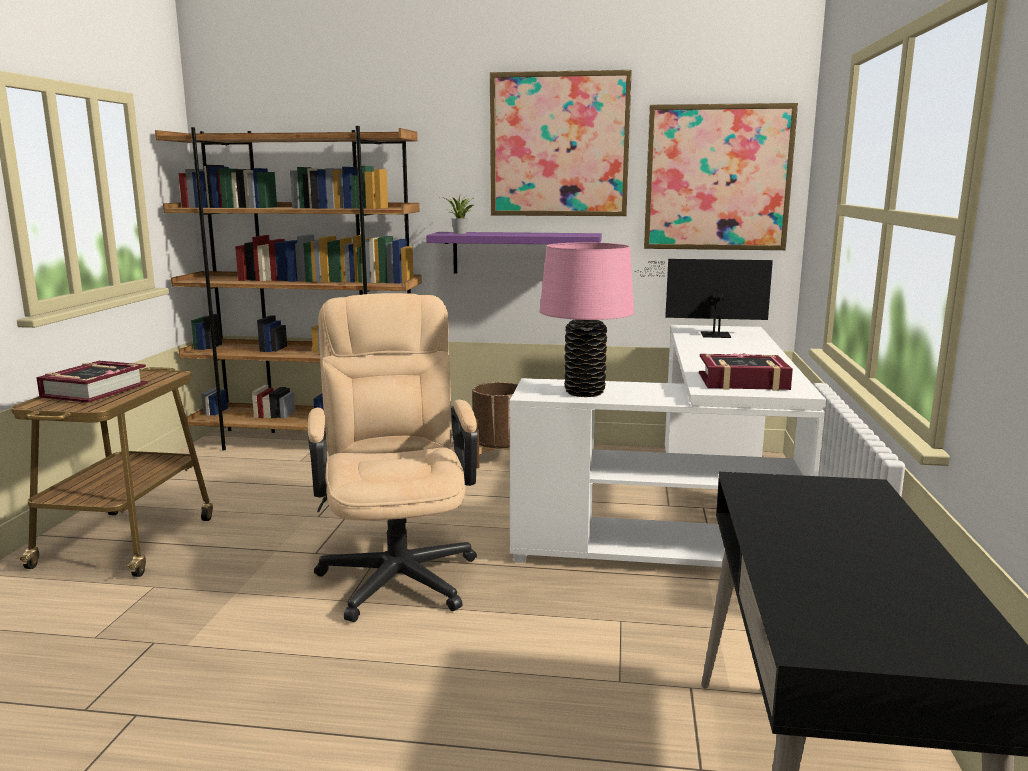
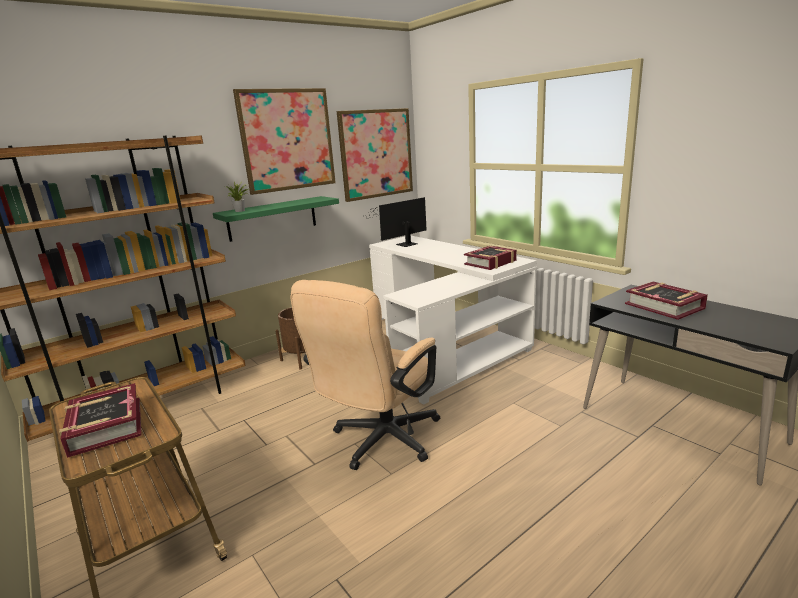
camera: 45 degrees left, 5 degrees up
beige office chair [308,293,478,622] -> beige office chair turned 90 degrees counterclockwise [290,280,440,470]
purple shelf [426,232,602,274] -> green shelf [213,196,339,242]
pink table lamp [540,243,634,397] -> none
none -> book [625,282,708,320]

